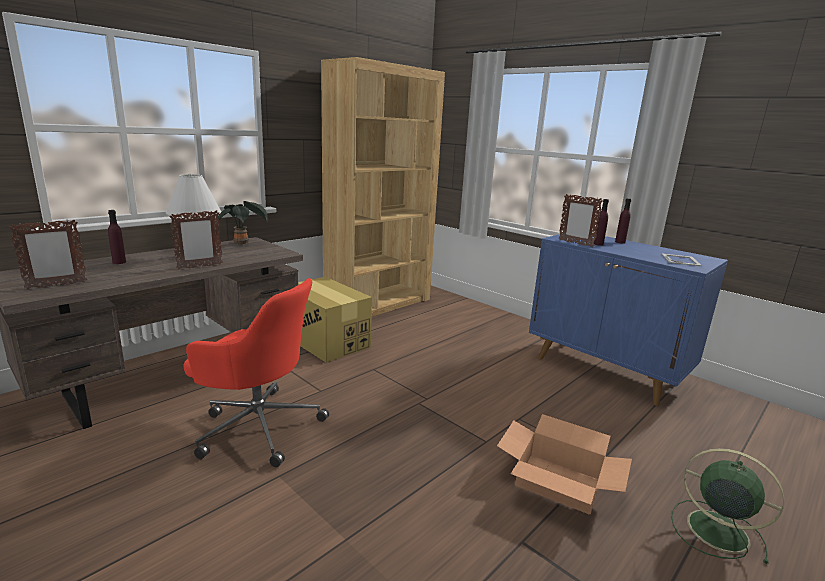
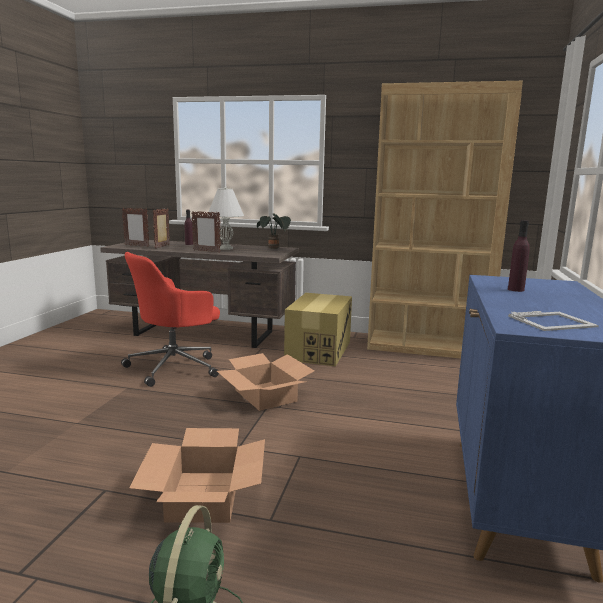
camera: 60 degrees right, 5 degrees down
red office chair [184,278,329,467] -> red office chair turned 60 degrees clockwise [121,252,220,387]
picture frame [559,194,603,247] -> picture frame moved to [153,208,170,249]
purple bottle [615,198,631,244] -> none
none -> cardboard box [217,353,314,411]

